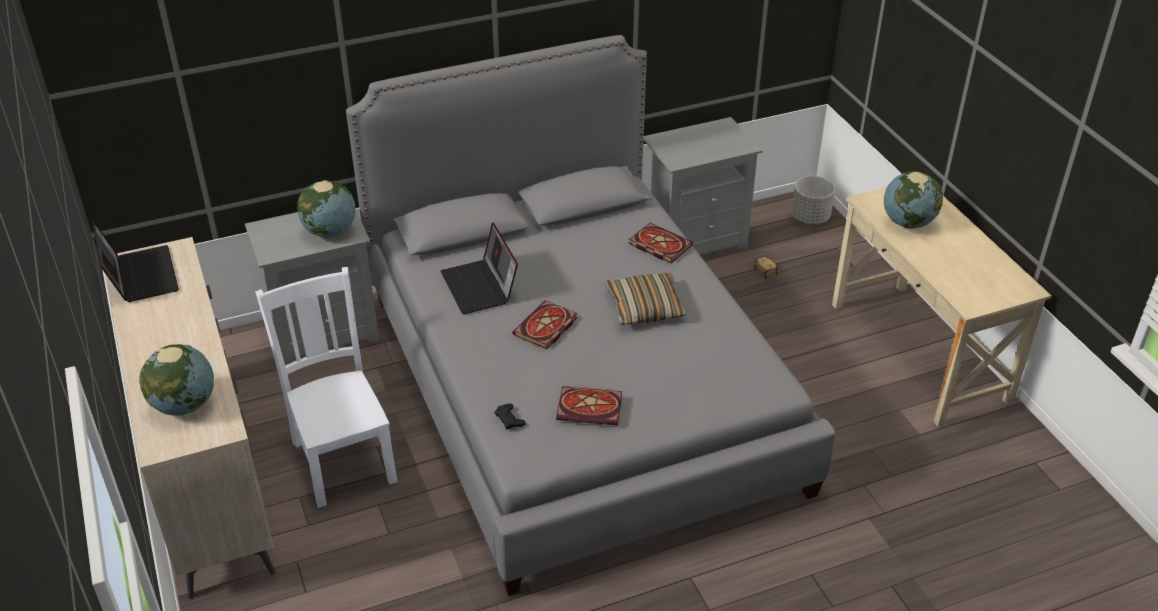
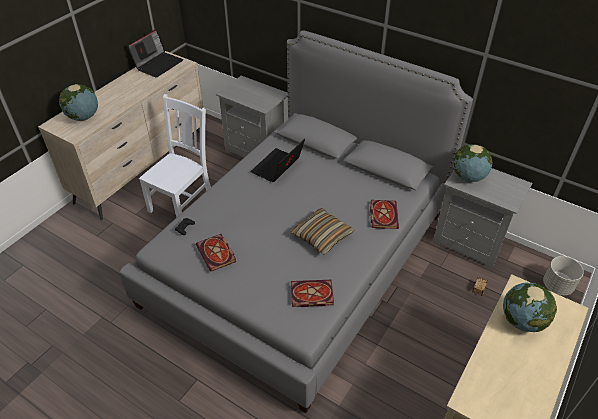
camera: 55 degrees right, 5 degrees up
globe [297,181,355,238] -> globe moved to [453,144,493,182]
book [512,300,578,349] -> book moved to [291,280,334,307]

